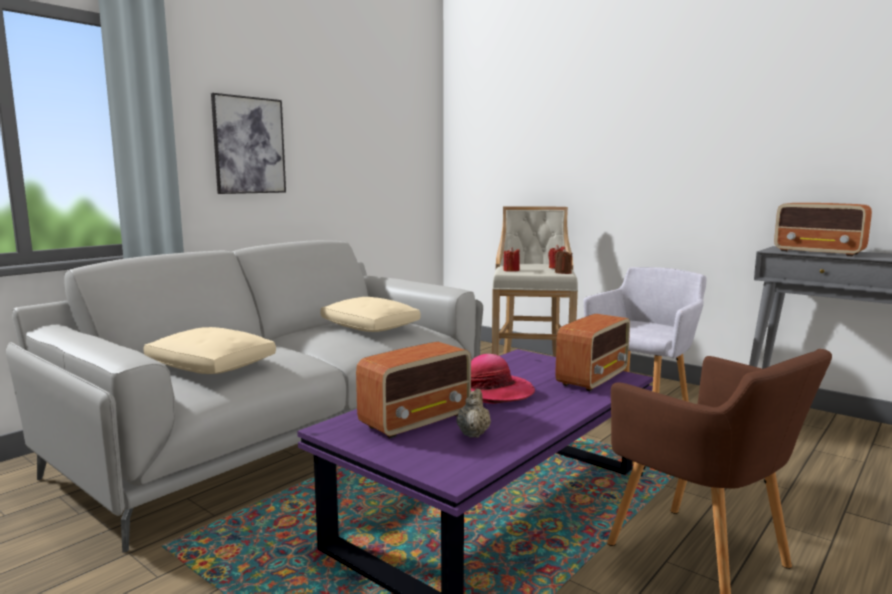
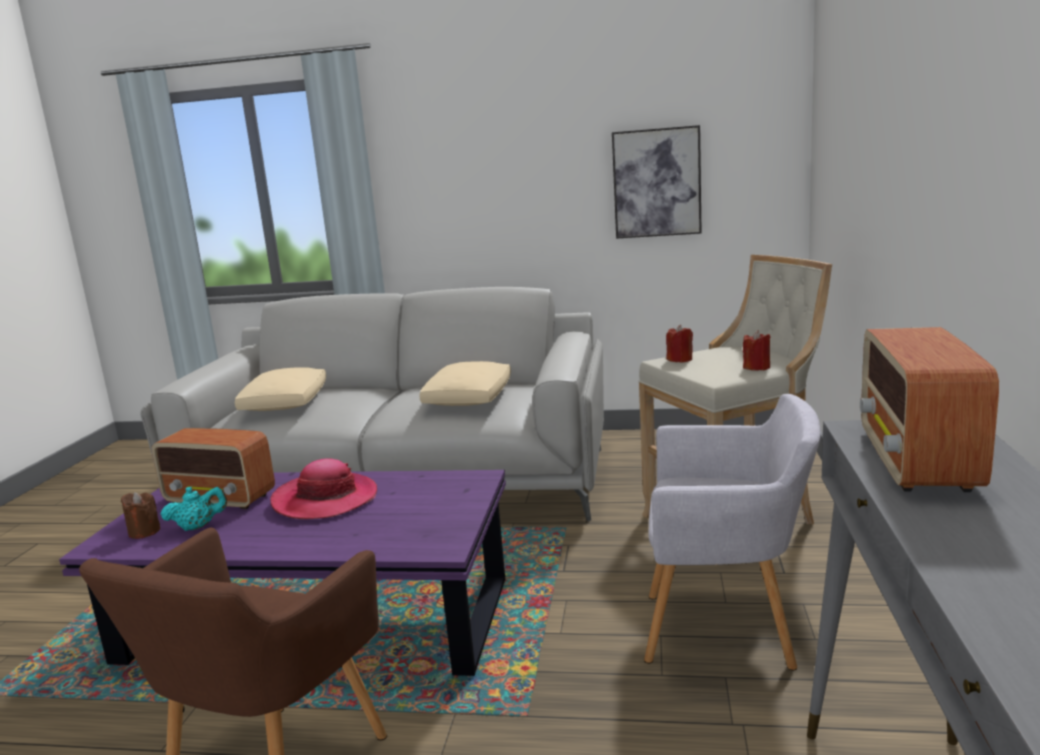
camera: 60 degrees right, 5 degrees up
picture [211,93,286,194] -> picture moved to [612,125,702,239]
beige teapot [456,389,491,438] -> turquoise teapot [160,486,227,531]
brown candle [555,249,573,274] -> brown candle moved to [121,492,160,539]
radio [555,314,630,391] -> none

